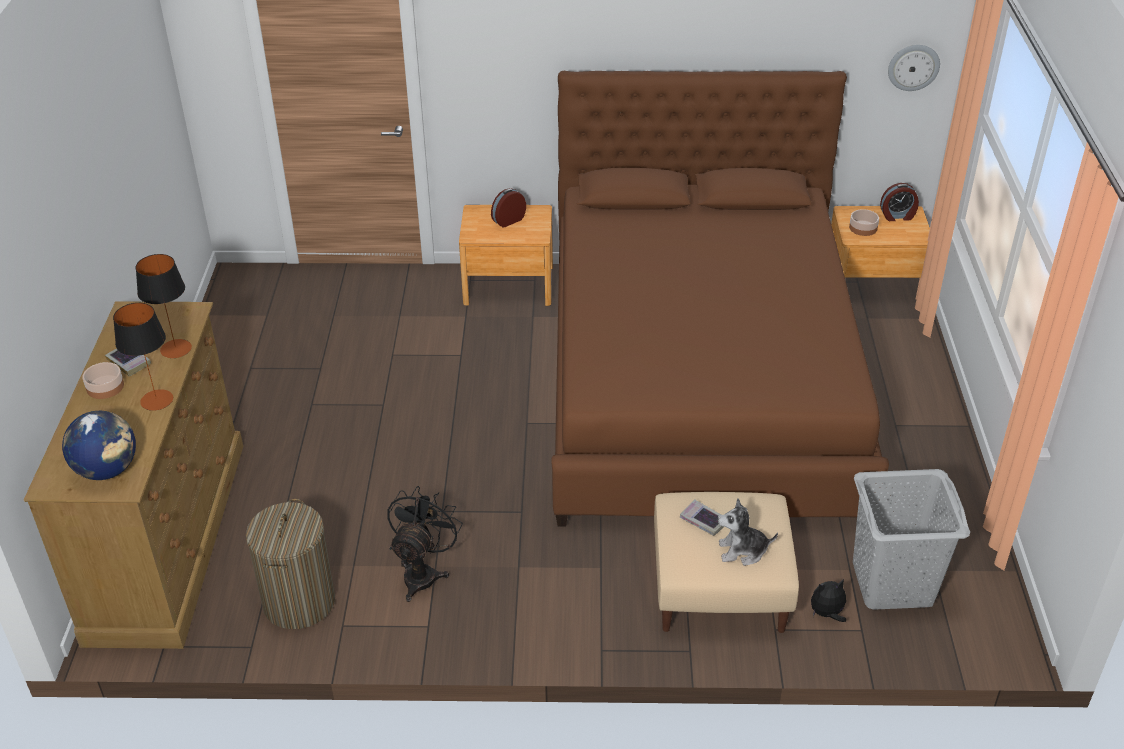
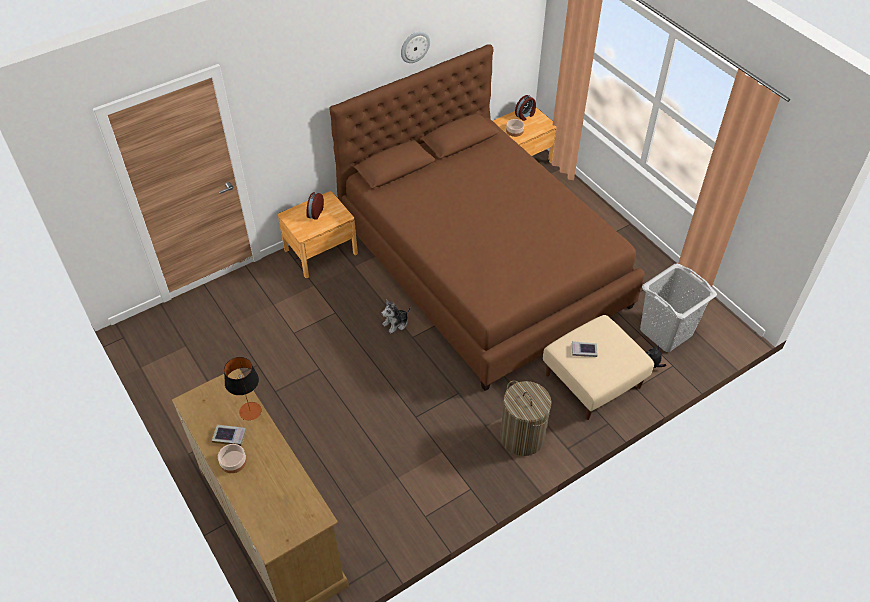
camera: 35 degrees left, 10 degrees up
globe [62,411,136,480] -> none
table lamp [113,303,173,411] -> none
laundry basket [246,499,335,629] -> laundry basket moved to [500,381,552,456]
black fan [387,486,463,602] -> none
plush toy [718,498,778,566] -> plush toy moved to [381,300,410,333]
wall clock [888,45,940,91] -> wall clock moved to [401,32,430,63]

